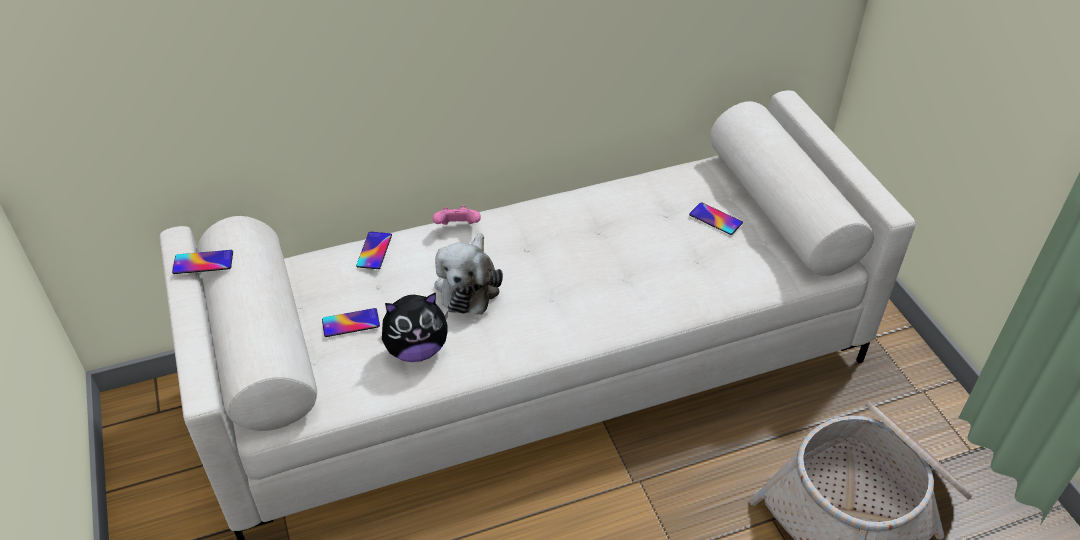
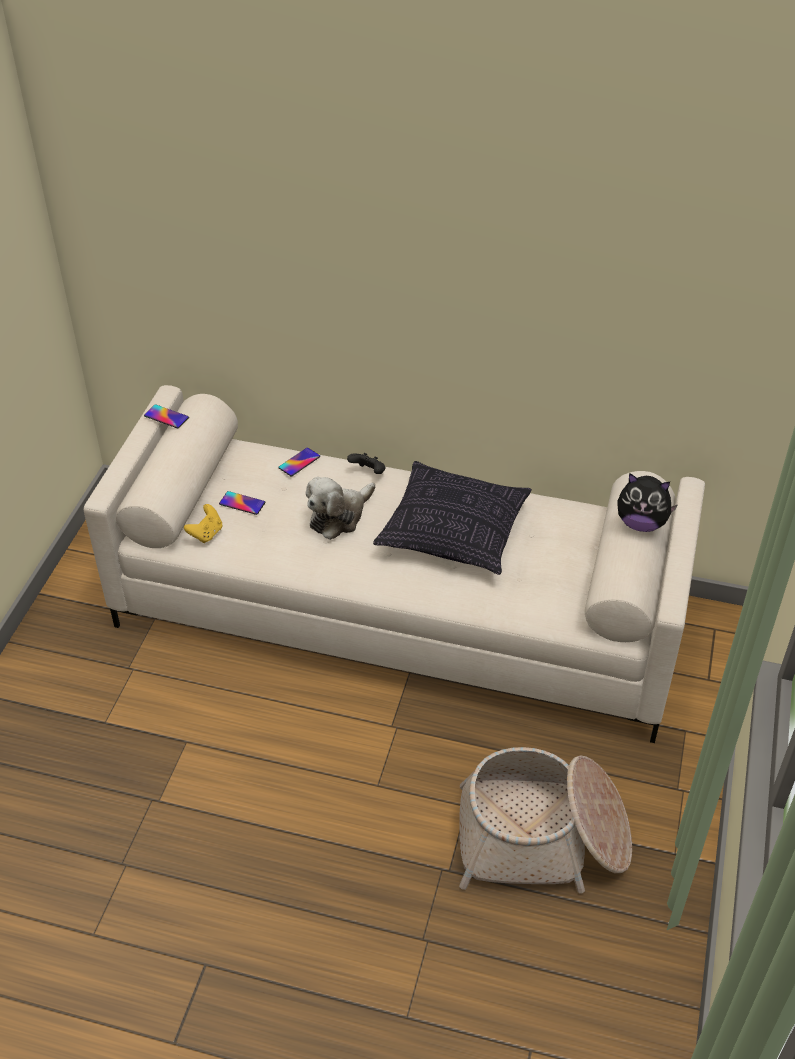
camera: 35 degrees right, 0 degrees up
plush toy [382,292,448,362] -> plush toy moved to [617,473,678,532]
pink game controller [433,205,481,225] -> black game controller [347,453,386,474]
phone [689,202,743,235] -> none
none -> yellow game controller [184,504,222,543]
none -> pillow [373,461,532,575]

